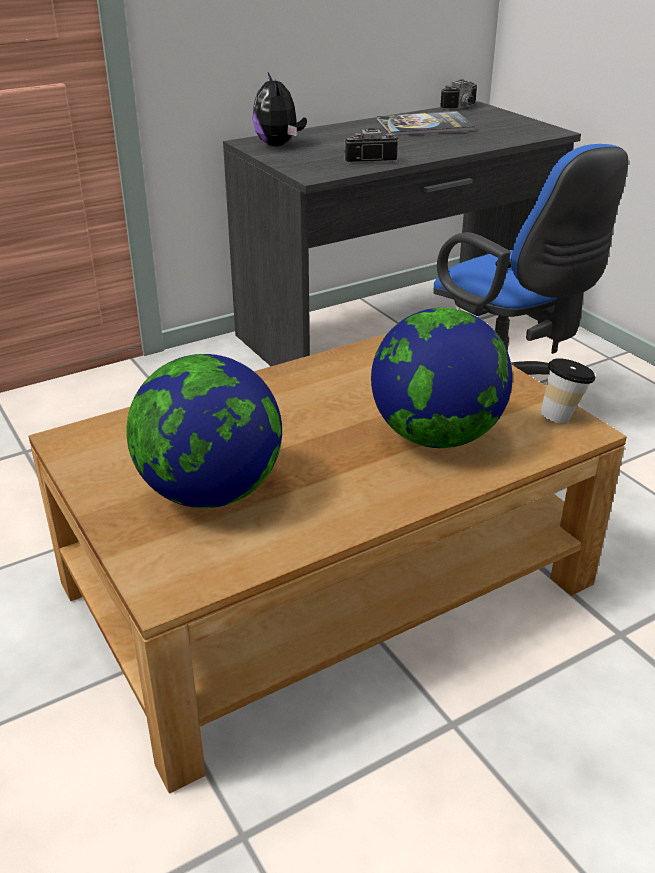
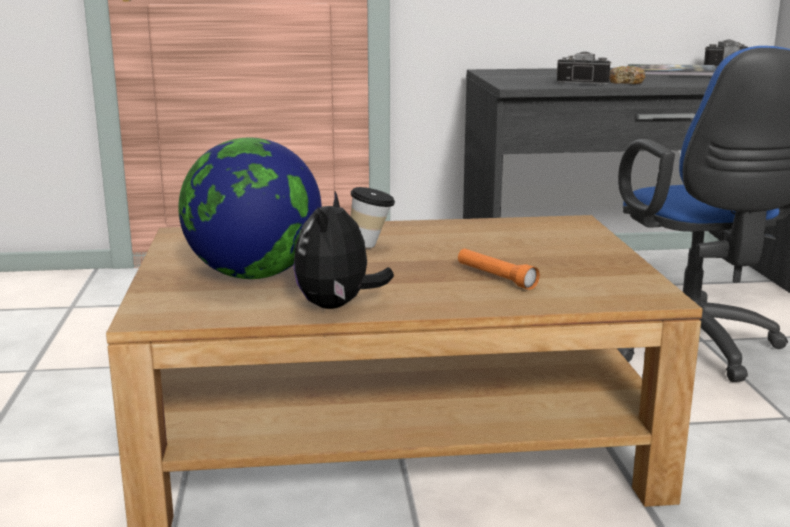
camera: 25 degrees right, 15 degrees down
plush toy [253,72,307,146] -> plush toy moved to [293,192,394,309]
globe [371,308,513,448] -> orange flashlight [458,249,540,290]
cup [541,358,596,423] -> cup moved to [351,187,395,248]
none -> donut [609,66,645,84]

